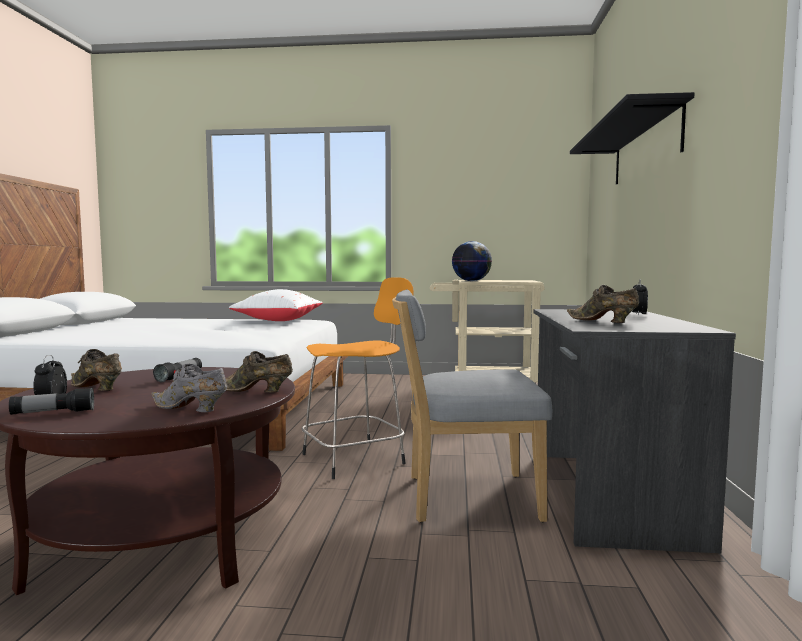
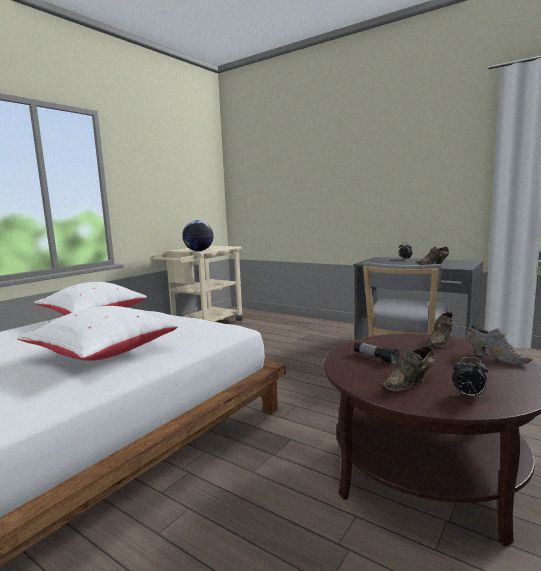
camera: 60 degrees left, 5 degrees up
flashlight [9,387,94,415] -> none
grey shoe [151,363,227,412] -> grey shoe turned 90 degrees counterclockwise [466,325,533,365]
orange stool [302,277,414,479] -> none
black shelf [570,92,694,184] -> none
none -> white pillow [17,306,178,361]

